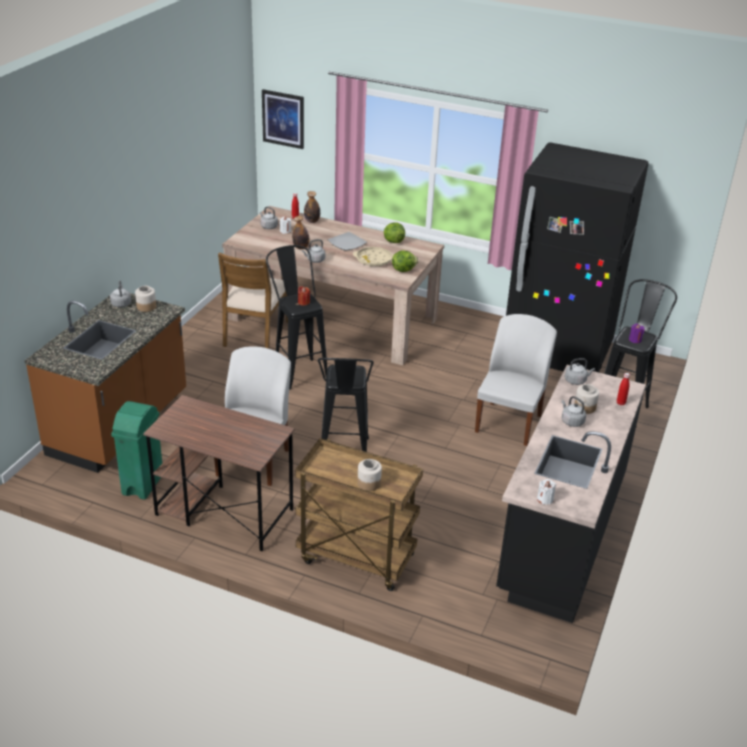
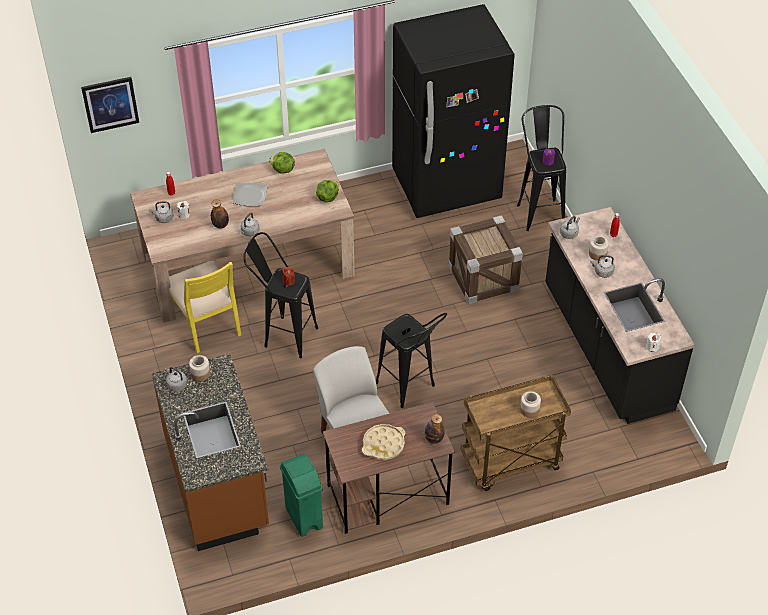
camera: 40 degrees left, 15 degrees up
brown chair [218,253,288,349] -> yellow chair [169,261,241,353]
bottle [304,191,320,223] -> bottle moved to [425,414,445,444]
beige tray [353,247,394,266] -> beige tray moved to [362,424,405,460]
white chair [475,314,557,446] -> crate [448,215,523,304]

